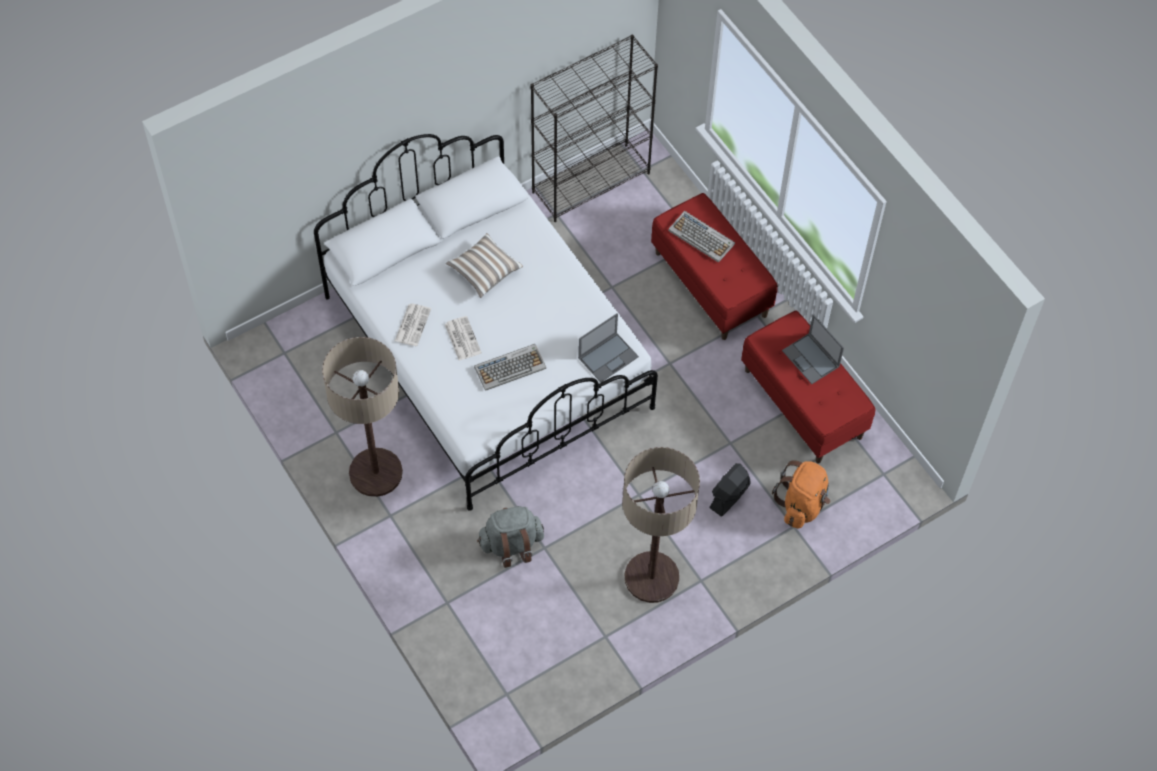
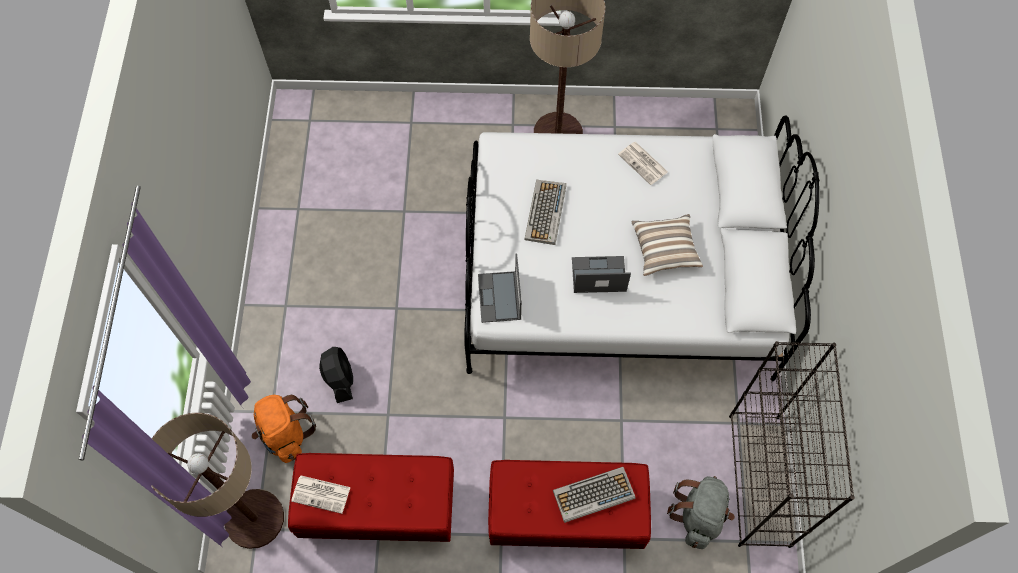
camera: 125 degrees right, 5 degrees up
newspaper [445,316,482,360] -> newspaper moved to [291,475,351,514]
grey backpack [477,506,544,568] -> grey backpack moved to [667,476,735,549]
floor lamp [622,447,700,603] -> floor lamp moved to [151,413,284,549]
laptop [782,314,844,384] -> laptop moved to [572,256,631,293]

